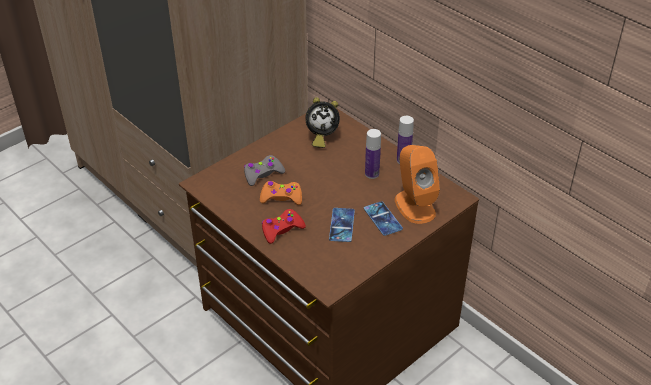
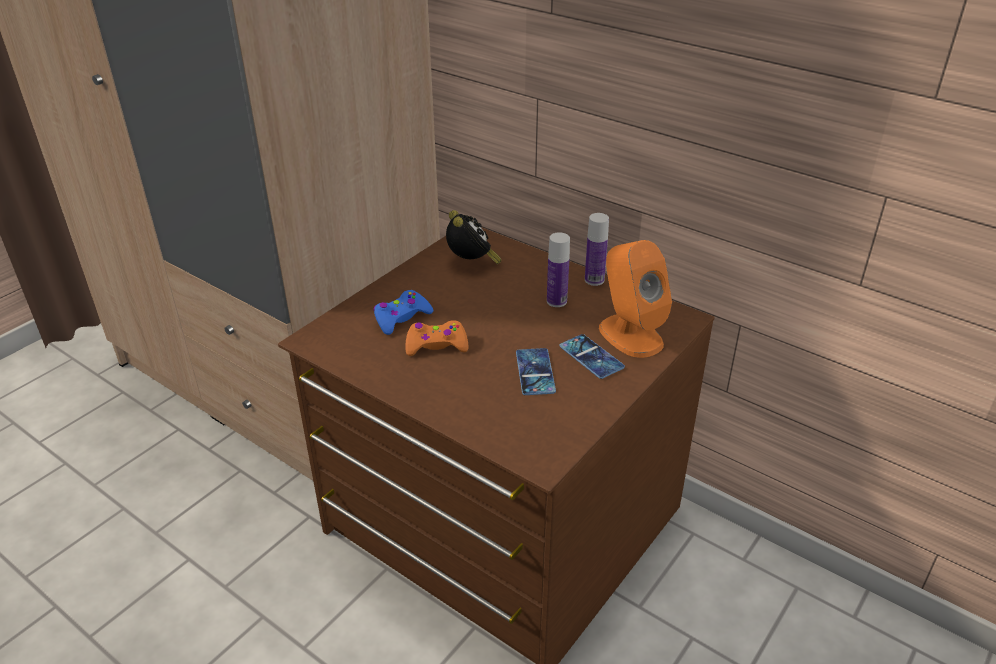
camera: 10 degrees left, 5 degrees down
grey game controller [244,155,285,186] -> blue game controller [374,290,433,335]
red game controller [262,209,306,244] -> none
alarm clock [305,97,340,148] -> alarm clock turned 90 degrees counterclockwise [446,210,502,265]

